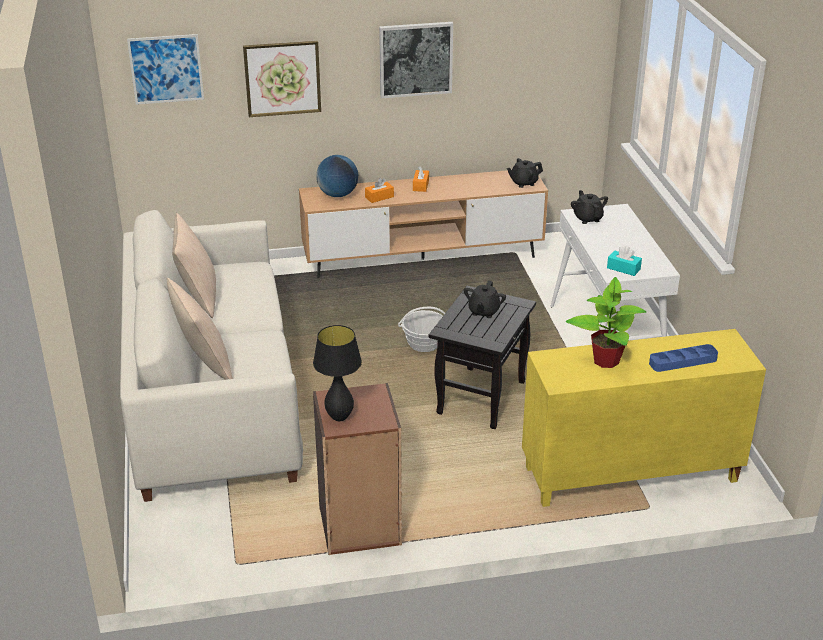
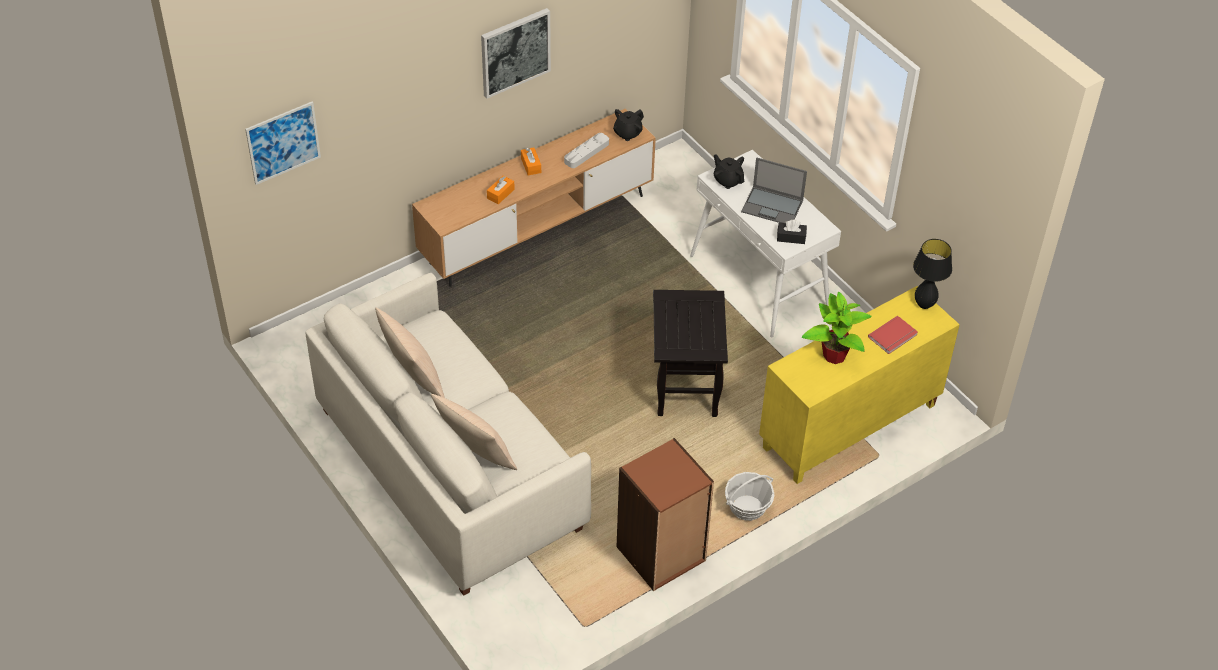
camera: 25 degrees left, 15 degrees up
picture [243,41,321,117] -> none
black table lamp [313,325,362,421] -> black table lamp moved to [913,239,952,309]
globe [316,155,358,197] -> none
basket [398,307,445,352] -> basket moved to [725,472,774,521]
black teapot [463,281,506,318] -> none
turquoise tissue box [607,246,642,276] -> black tissue box [777,220,807,244]
blue tray [649,344,718,372] -> red book [868,315,918,354]
none -> grey tray [564,133,609,168]
none -> laptop [741,157,807,223]

